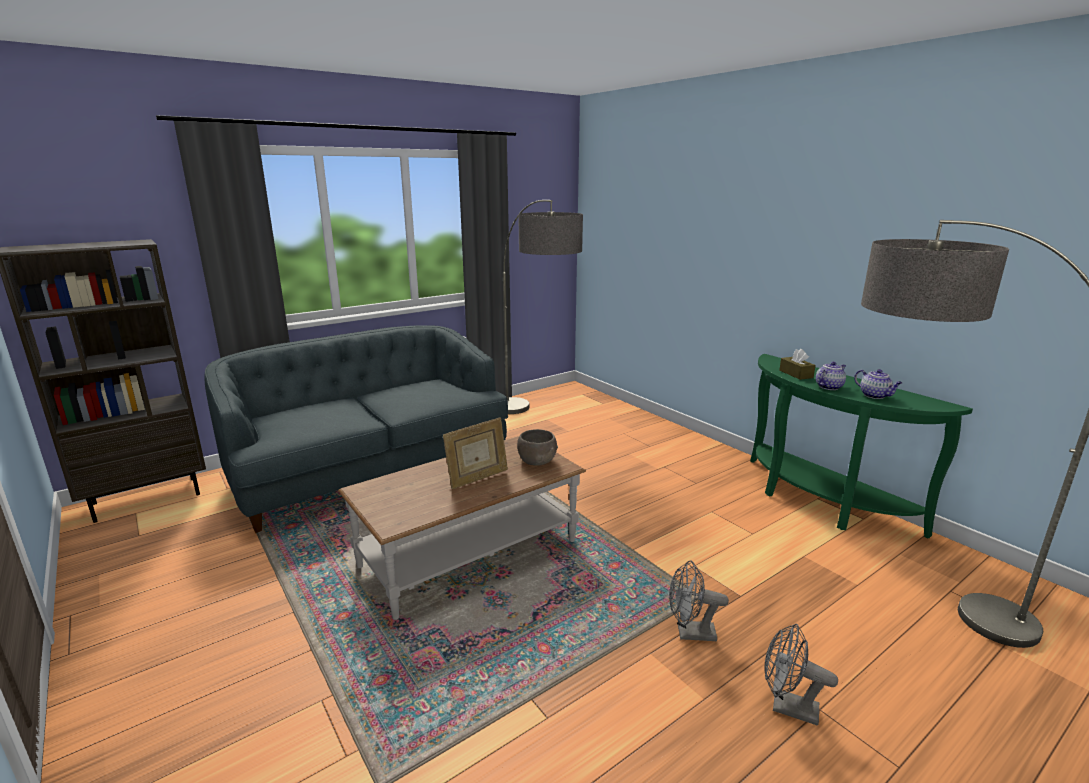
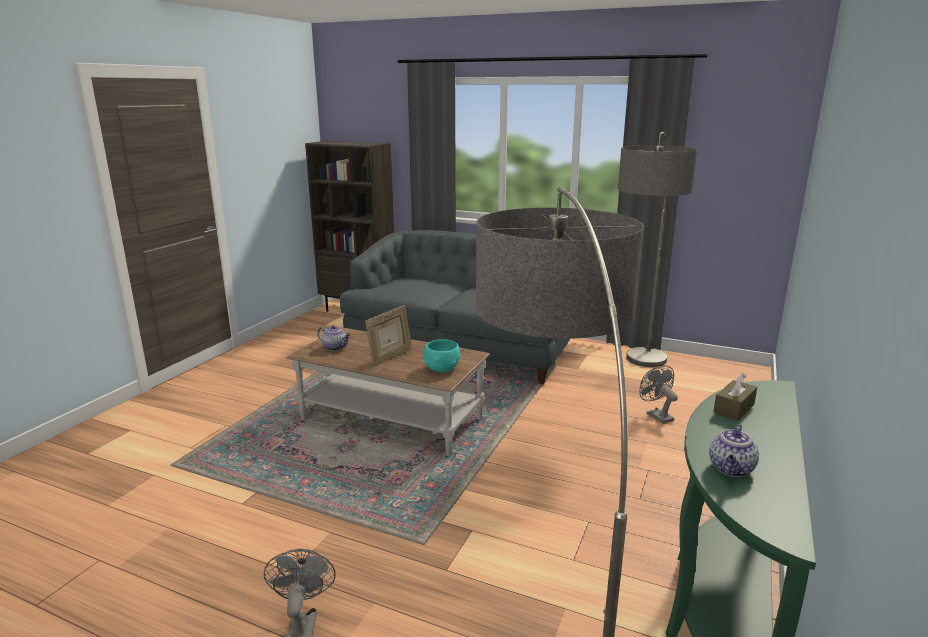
camera: 60 degrees right, 0 degrees up
picture frame [443,418,508,489] -> picture frame turned 75 degrees counterclockwise [365,305,412,366]
grey bowl [517,429,558,466] -> turquoise bowl [424,339,460,372]
grey fan [669,560,729,641] -> grey fan moved to [639,365,678,424]
teapot [816,362,846,390] -> teapot moved to [317,325,351,351]

